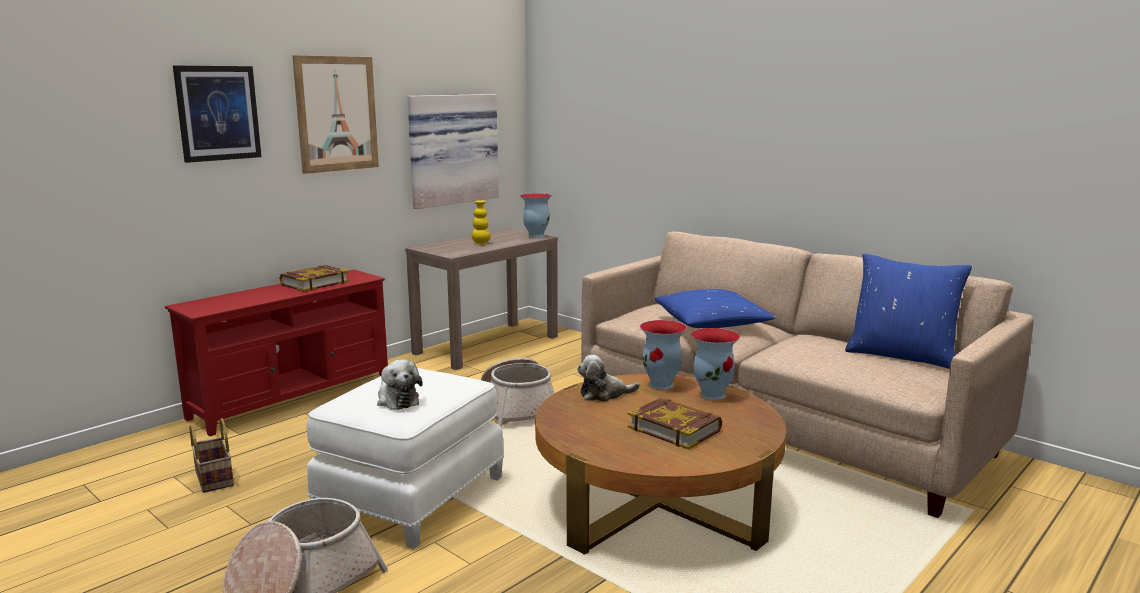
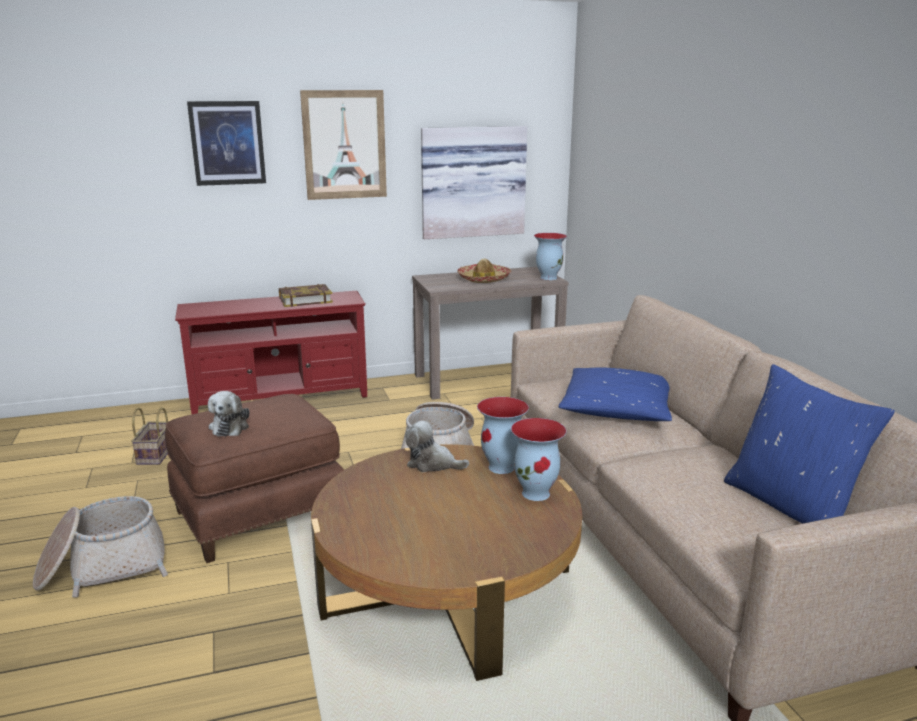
camera: 30 degrees right, 5 degrees up
white ottoman [307,368,504,549] -> brown ottoman [165,394,344,563]
yellow vase [472,200,491,244] -> hat [457,258,511,283]
book [628,398,722,450] -> none

